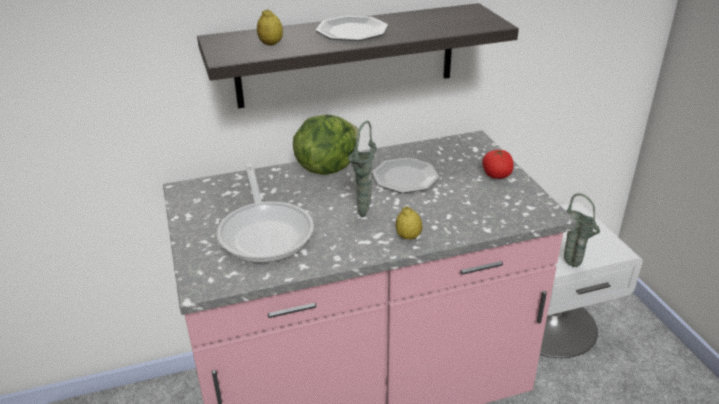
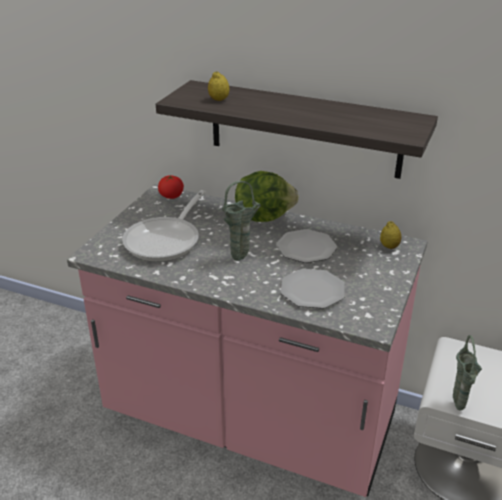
camera: 40 degrees right, 0 degrees up
plate [316,16,388,41] -> plate moved to [281,269,344,309]
lemon [396,206,422,240] -> lemon moved to [380,221,402,249]
tomato [482,149,514,179] -> tomato moved to [158,175,184,199]

